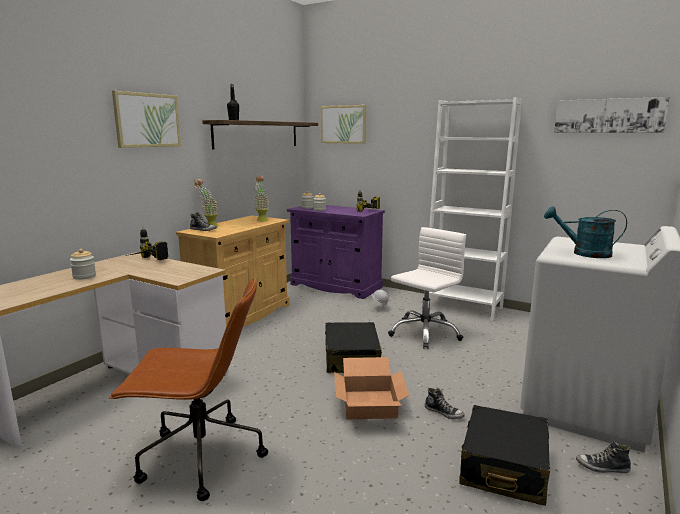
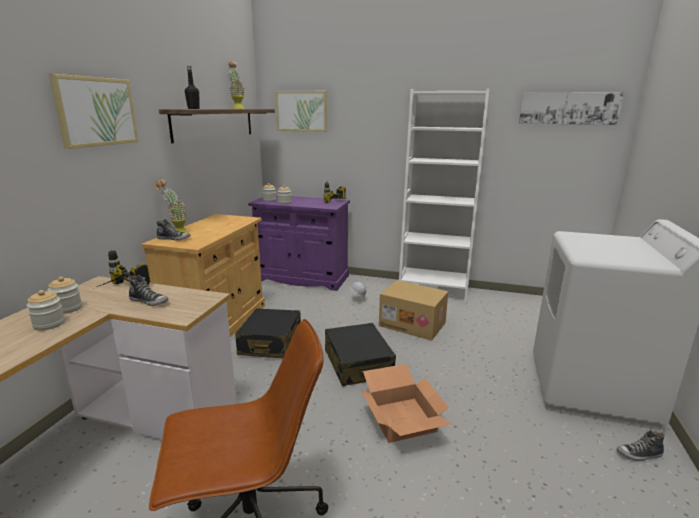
camera: 15 degrees left, 5 degrees up
potted plant [254,175,269,221] -> potted plant moved to [227,61,245,109]
white office chair [388,227,466,349] -> cardboard box [379,280,448,341]
shoe [425,388,465,419] -> shoe moved to [128,275,168,306]
black suitcase [459,405,550,506] -> black suitcase moved to [235,308,301,358]
turquoise watering can [544,206,627,258] -> none
none -> jar [47,277,82,314]

